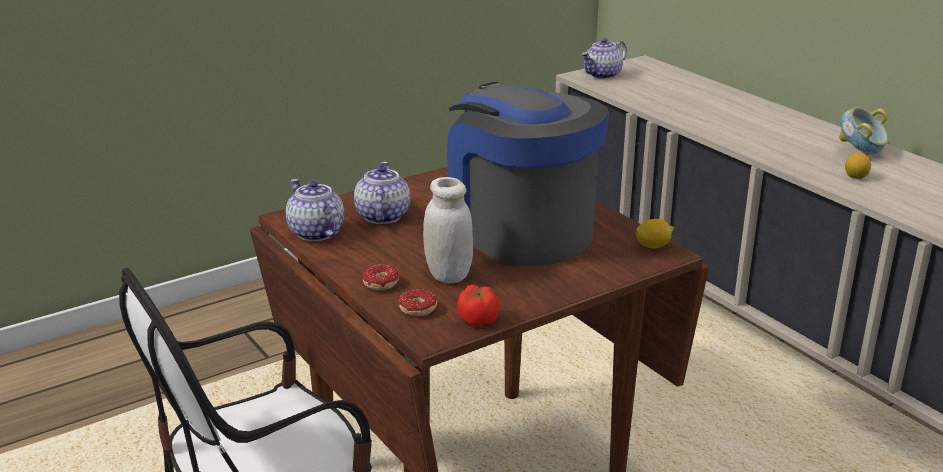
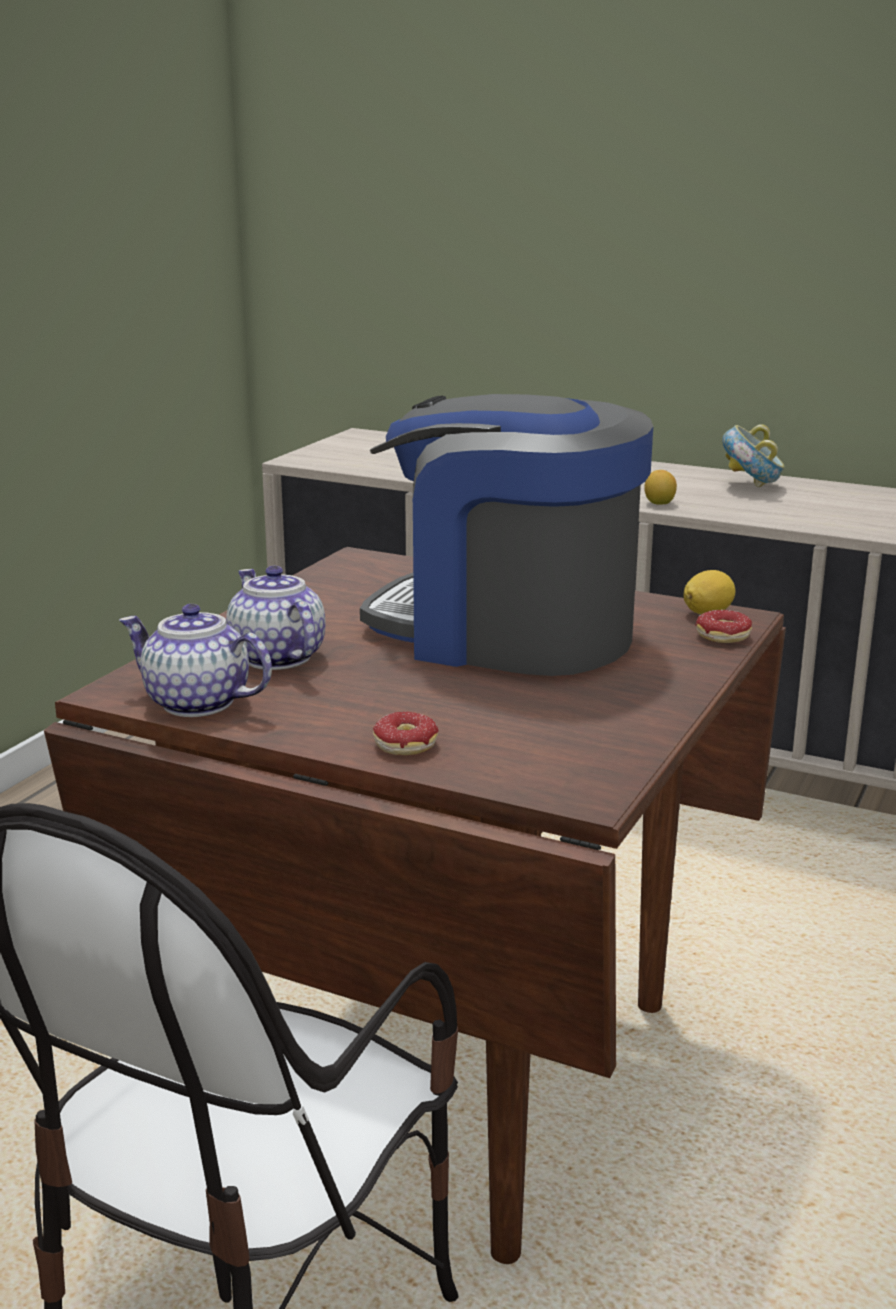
camera: 30 degrees left, 5 degrees down
donut [399,289,437,316] -> donut moved to [695,610,752,643]
white jar [423,177,473,283] -> none
tomato [457,285,500,327] -> none
teapot [581,38,627,79] -> none
lemon [845,153,871,179] -> lemon moved to [644,470,677,505]

